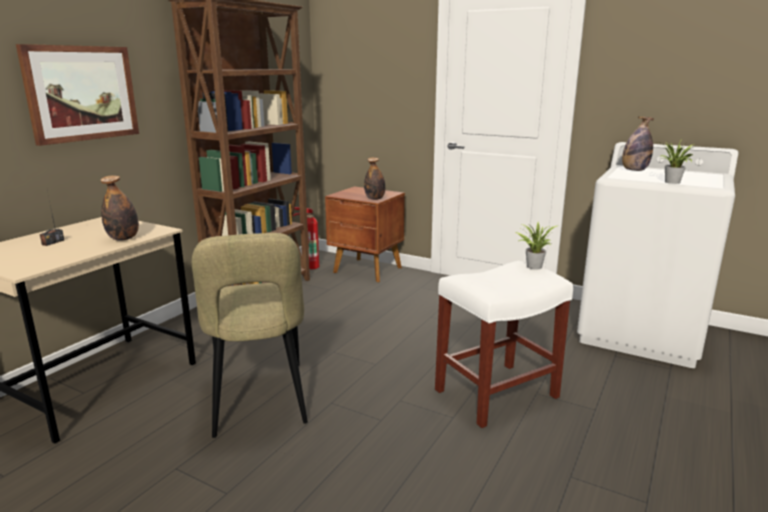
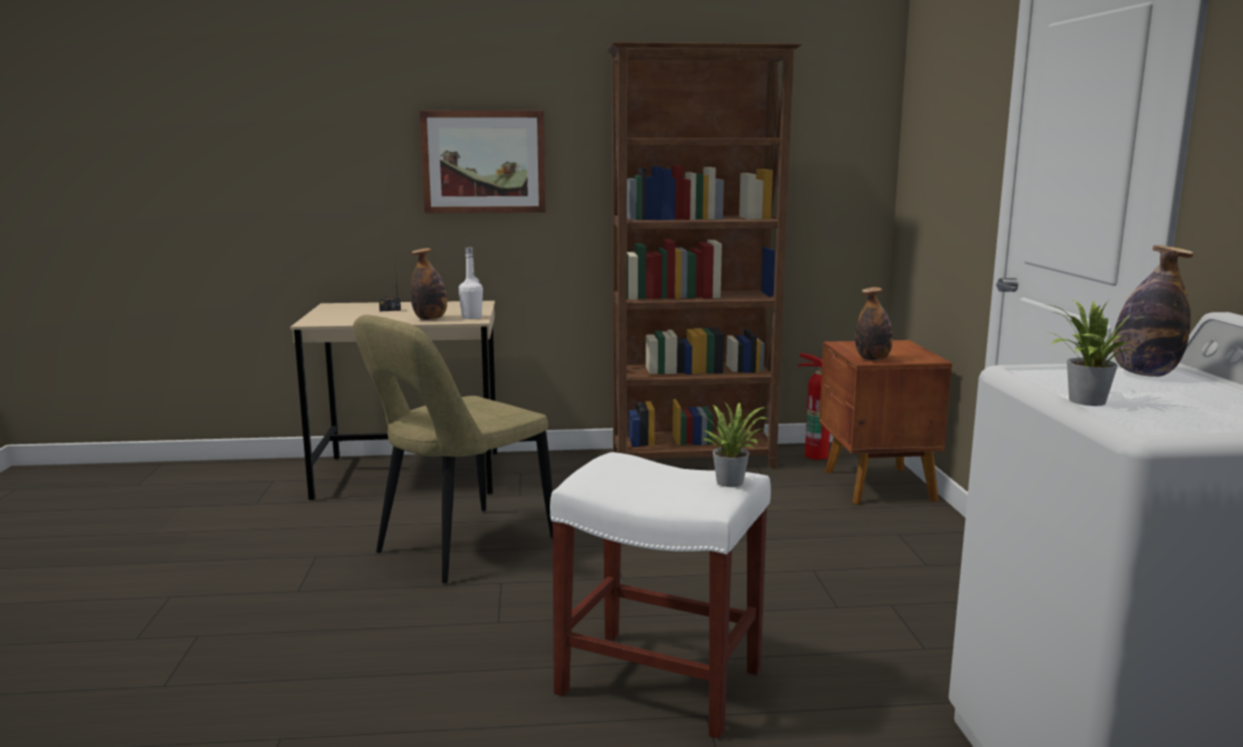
camera: 55 degrees right, 5 degrees down
none -> white bottle [458,247,483,319]

